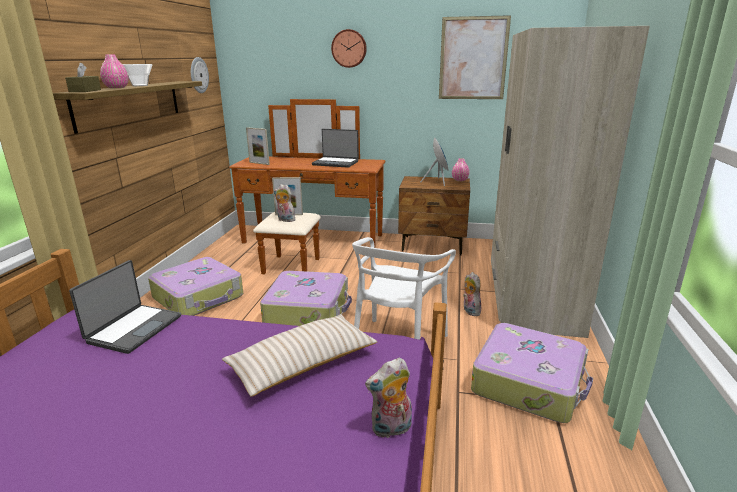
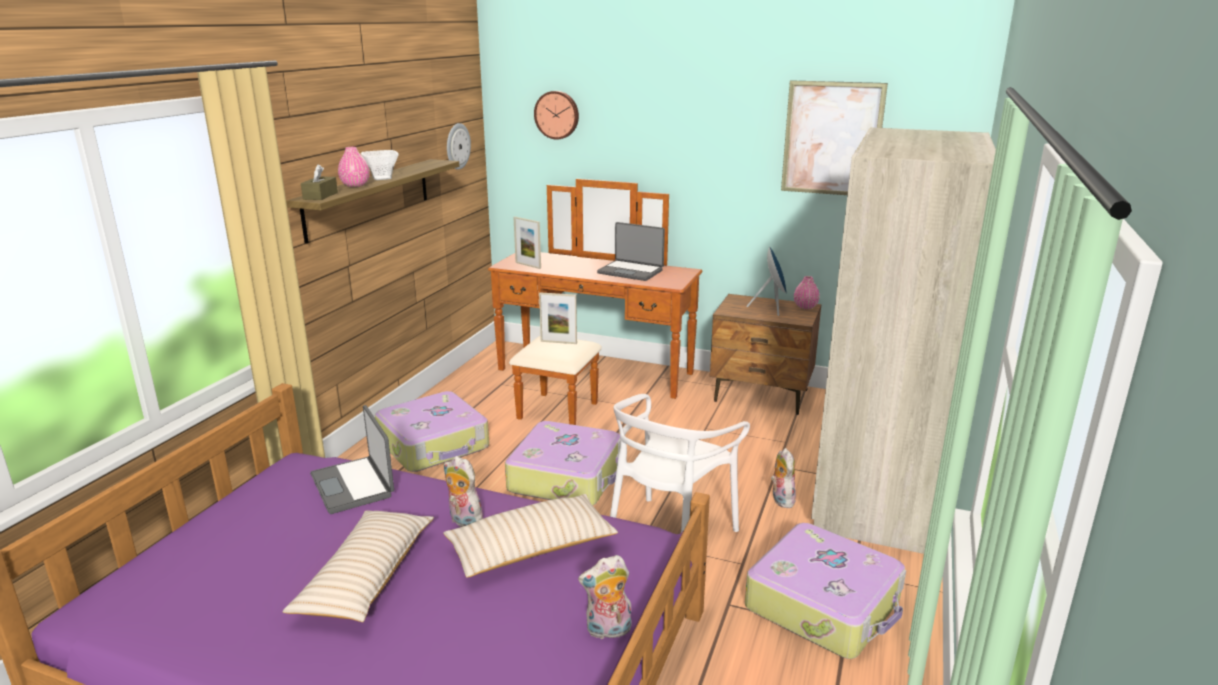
camera: 10 degrees right, 0 degrees up
laptop [69,260,181,354] -> laptop turned 120 degrees clockwise [310,405,394,514]
plush toy [274,184,296,222] -> plush toy moved to [444,456,483,527]
wall clock [331,29,367,68] -> wall clock moved to [534,91,579,140]
none -> beige pillow [282,511,434,622]

